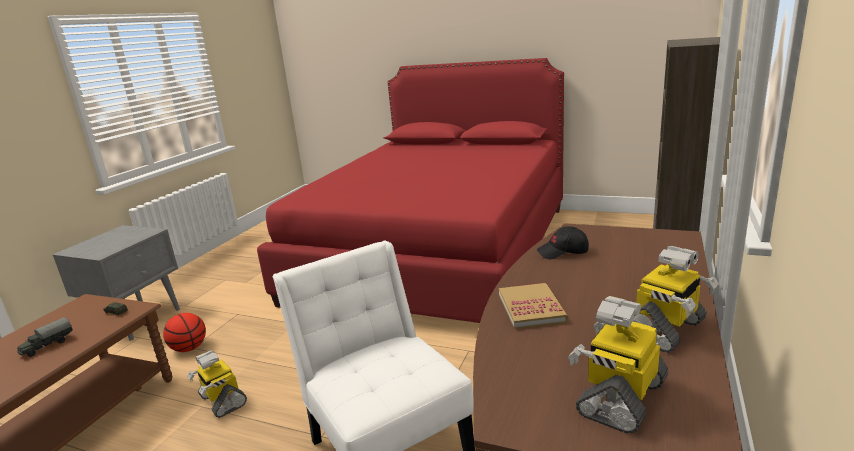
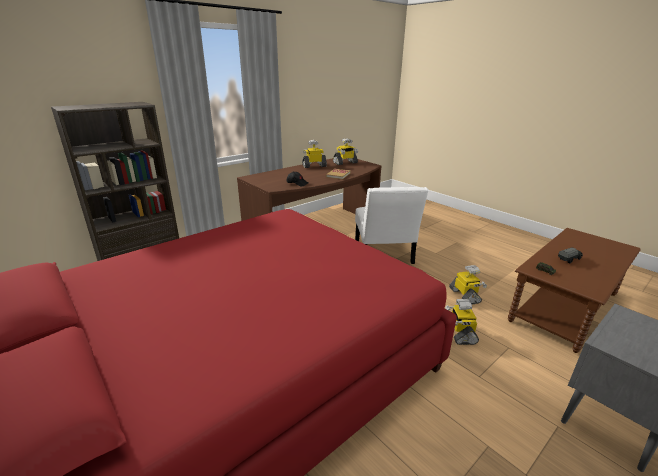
camera: 155 degrees left, 5 degrees up
basketball [163,313,206,352] -> none
none -> toy robot [445,299,479,345]

